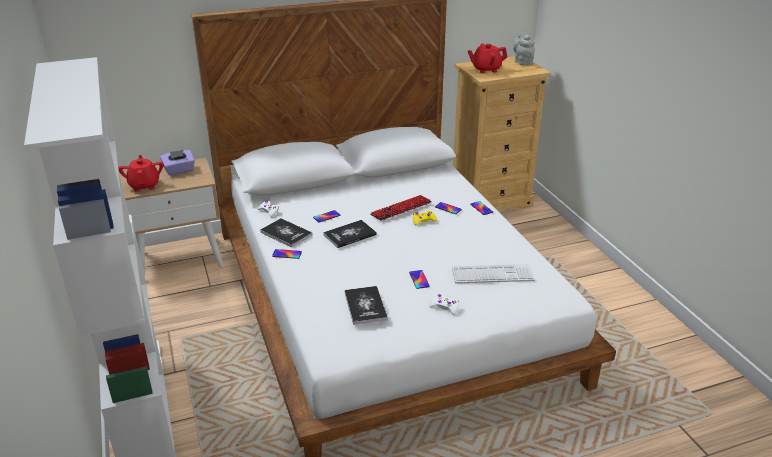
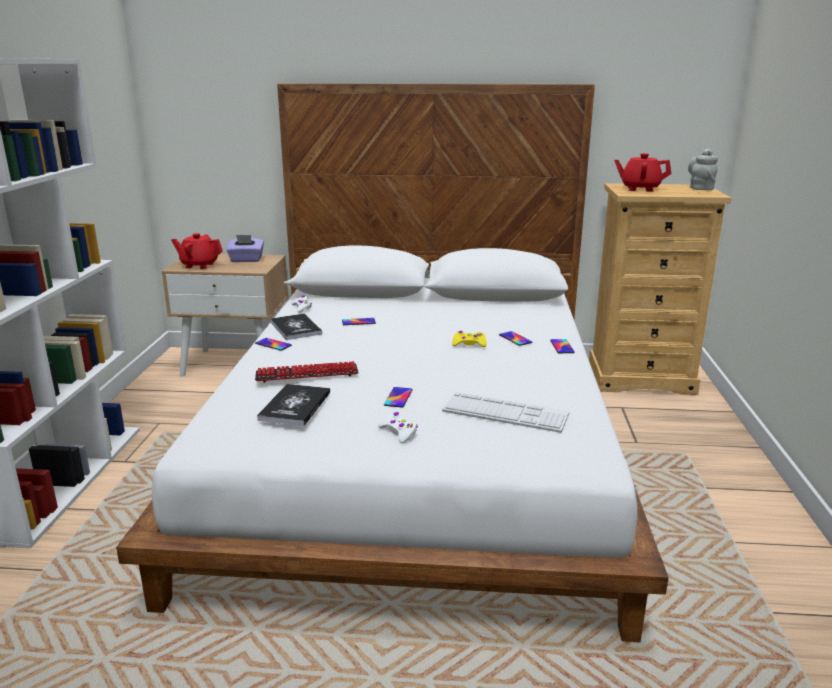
camera: 25 degrees right, 10 degrees down
red teapot [118,155,164,191] -> red teapot turned 90 degrees counterclockwise [171,233,223,269]
book [323,220,377,248] -> none
keyboard [370,195,432,221] -> keyboard moved to [255,361,359,383]

